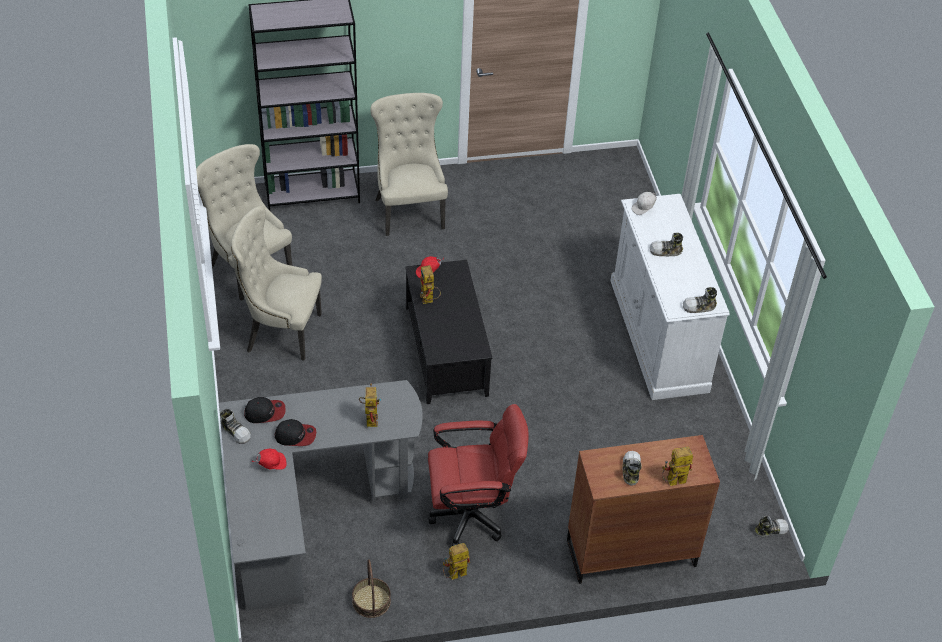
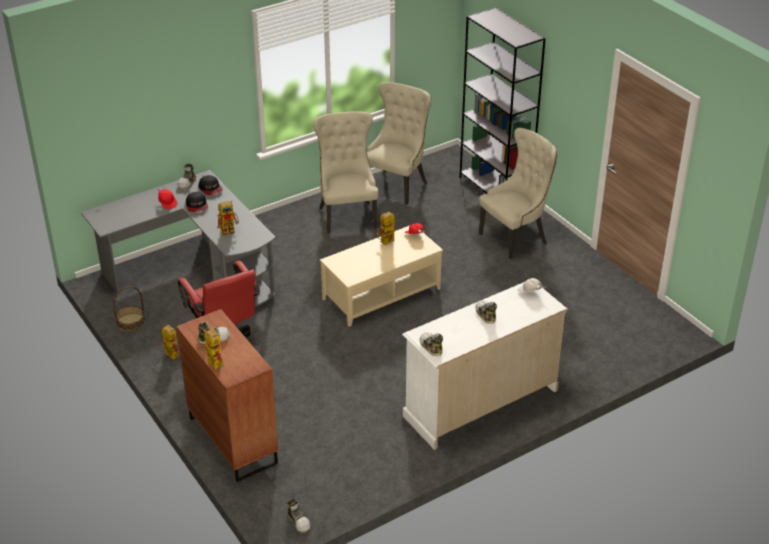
camera: 70 degrees right, 10 degrees down
black coffee table [405,260,492,404] -> beige coffee table [320,226,443,327]

